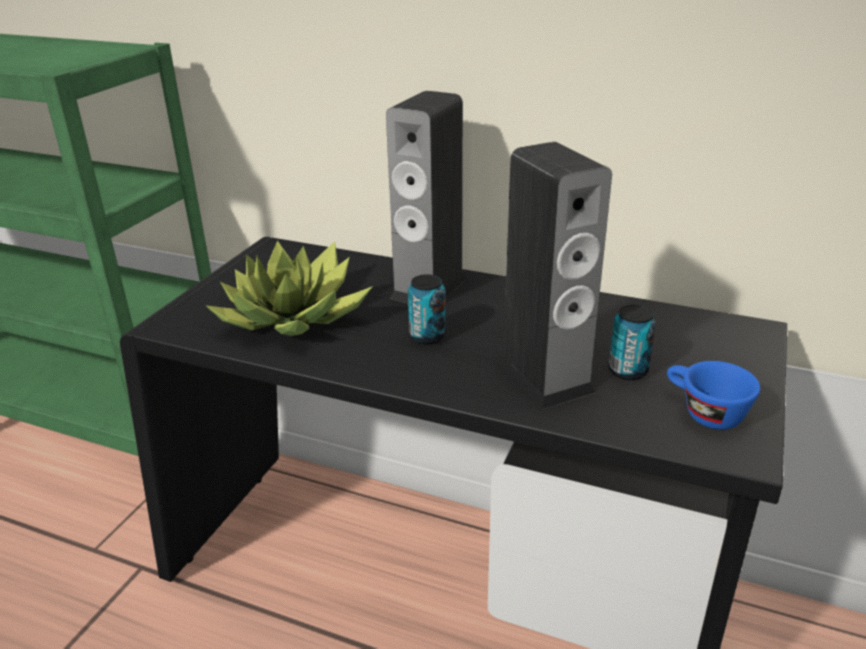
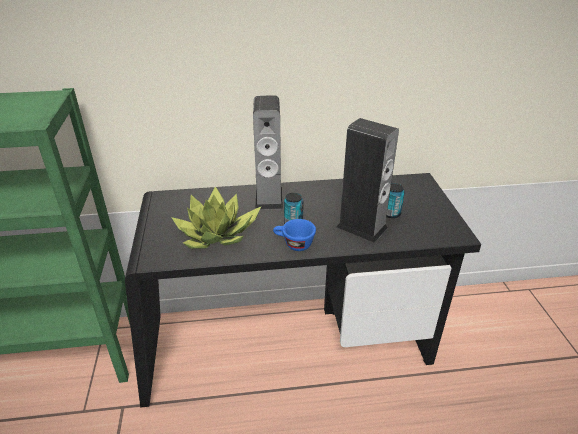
camera: 30 degrees left, 5 degrees up
blue cup [667,361,760,430] -> blue cup moved to [273,219,316,251]

